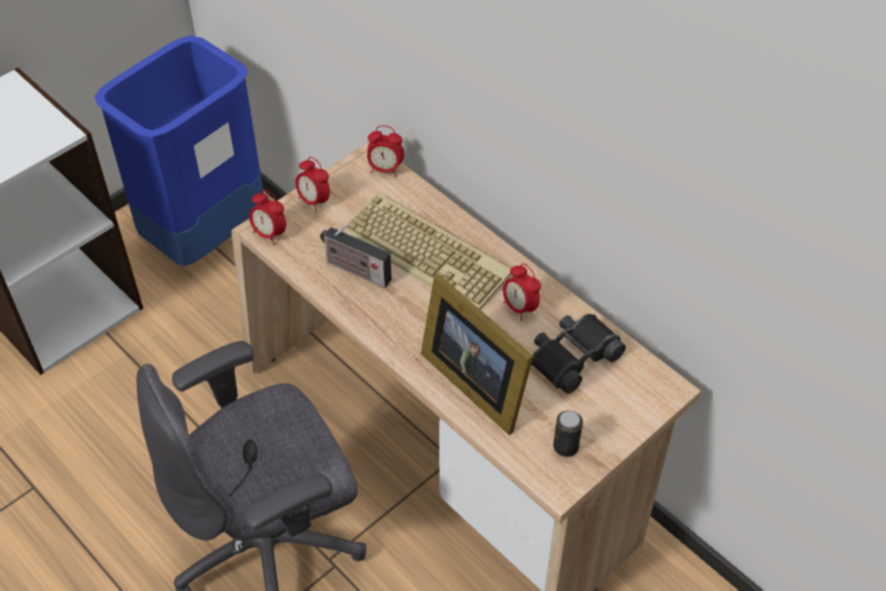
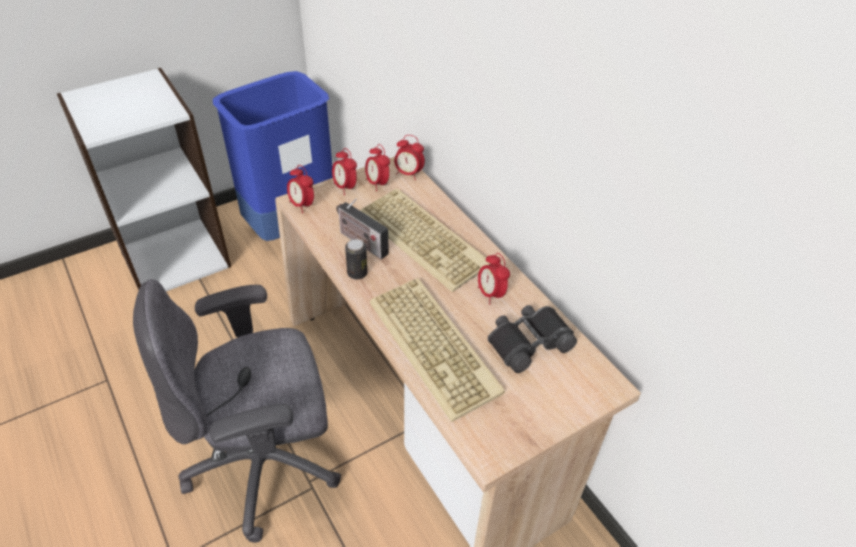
camera: 10 degrees right, 5 degrees down
picture frame [421,274,533,435] -> keyboard [370,278,505,422]
can [553,410,583,457] -> can moved to [345,239,367,279]
none -> alarm clock [365,144,390,191]

